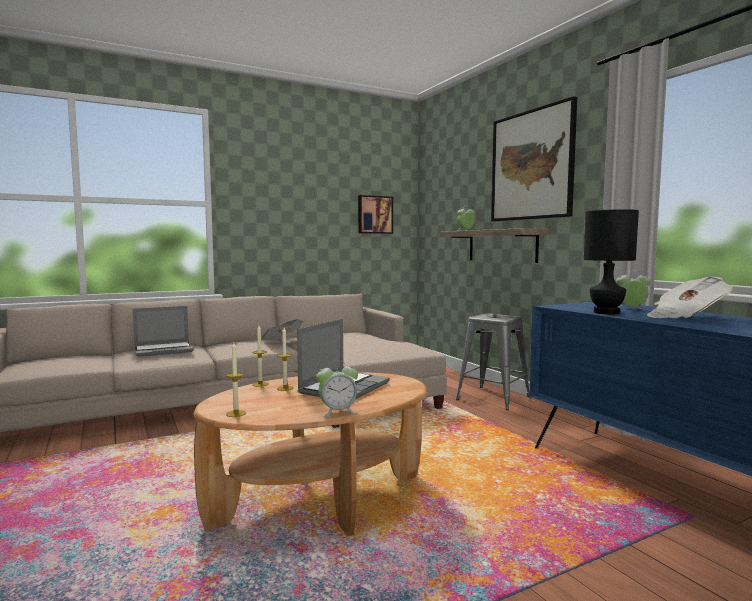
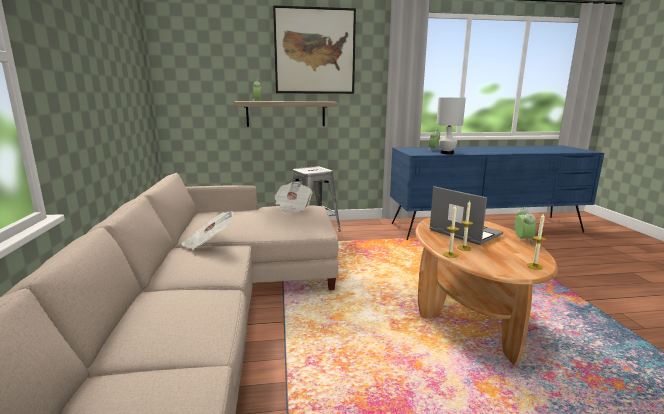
camera: 70 degrees left, 10 degrees up
laptop [133,306,194,357] -> none
picture [358,195,393,234] -> none
black table lamp [584,209,639,314] -> white table lamp [437,98,466,154]
newspaper [647,276,733,318] -> newspaper moved to [274,182,313,214]

